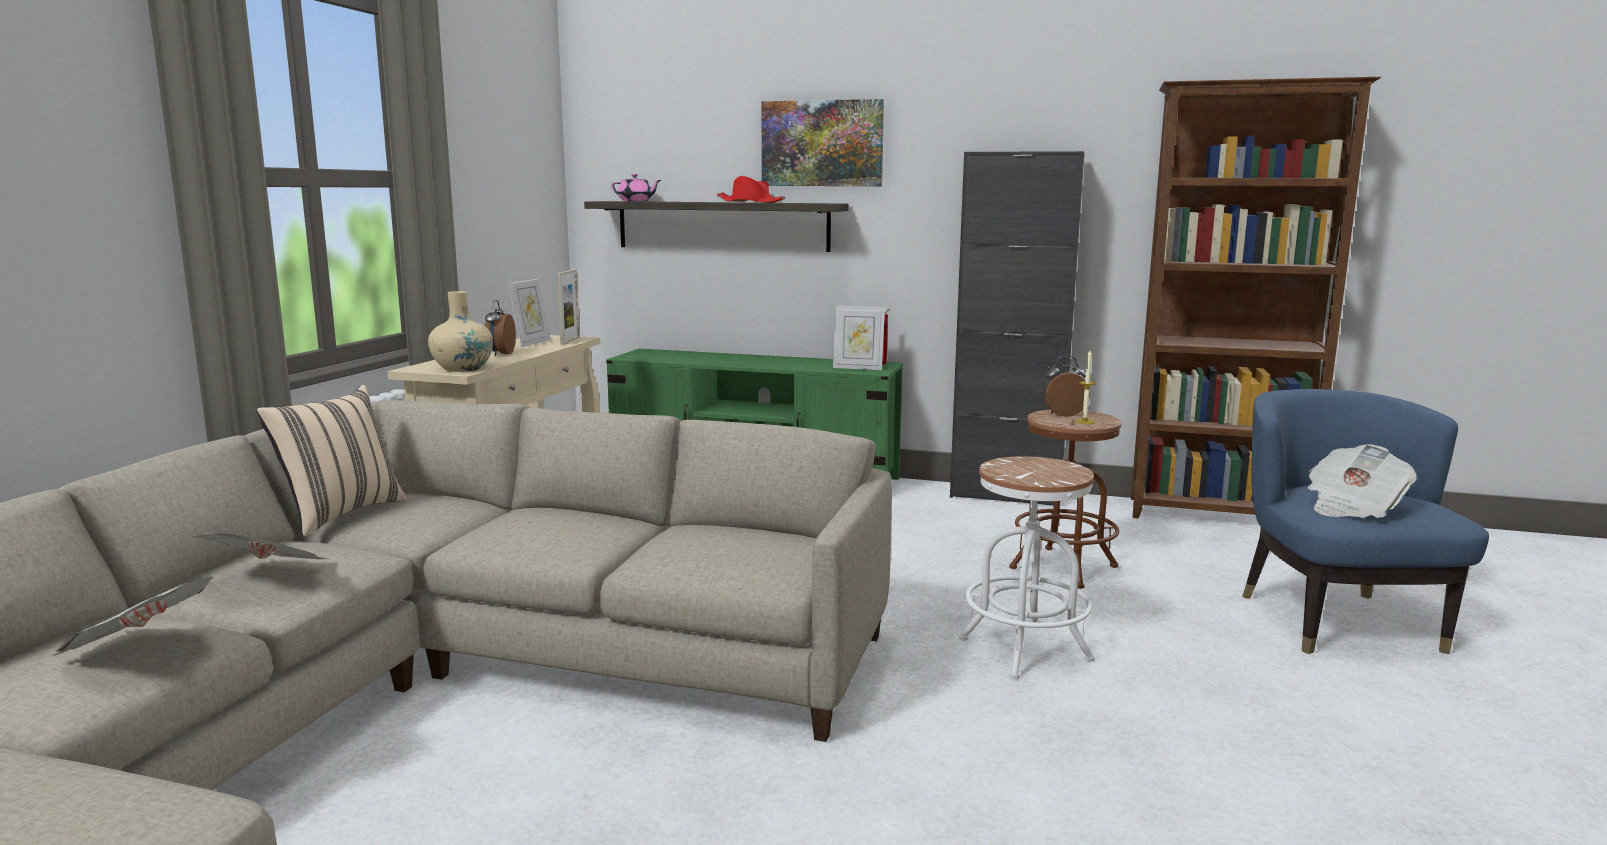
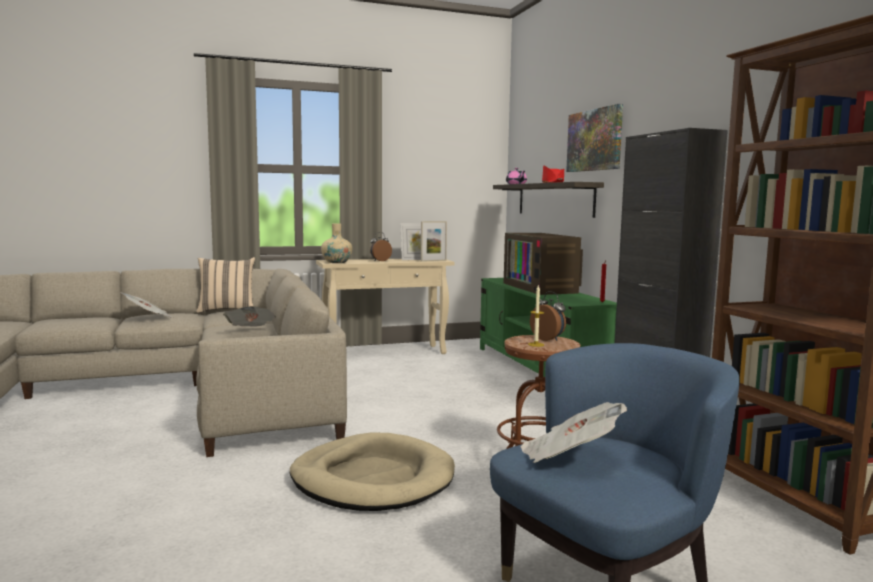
camera: 55 degrees right, 5 degrees down
newspaper [53,577,214,656] -> newspaper moved to [223,306,276,327]
picture frame [833,305,885,370] -> none
white stool [959,456,1095,679] -> beige dog bed [290,433,455,511]
none -> television [504,233,583,295]

